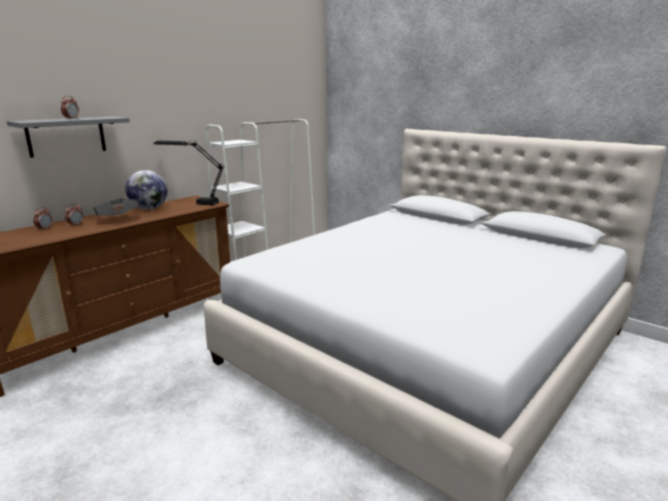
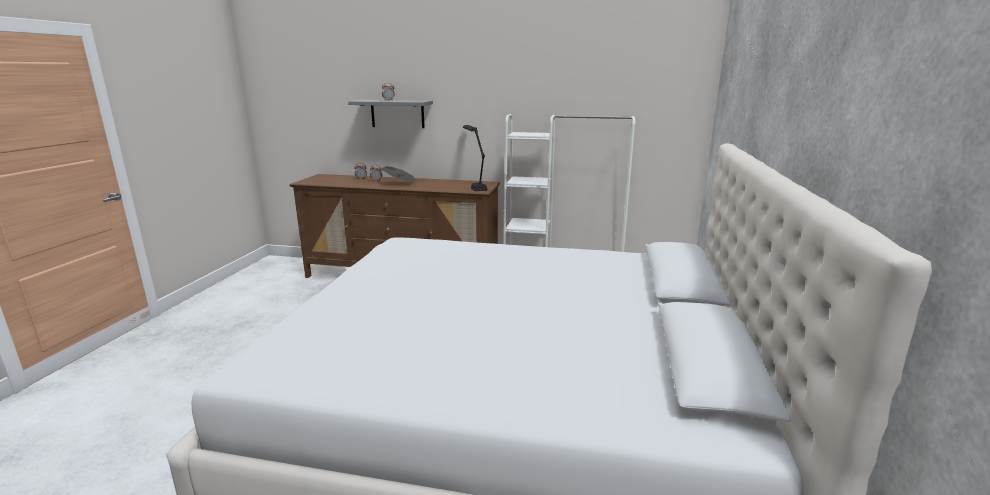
camera: 60 degrees right, 0 degrees up
globe [125,170,168,210] -> none

